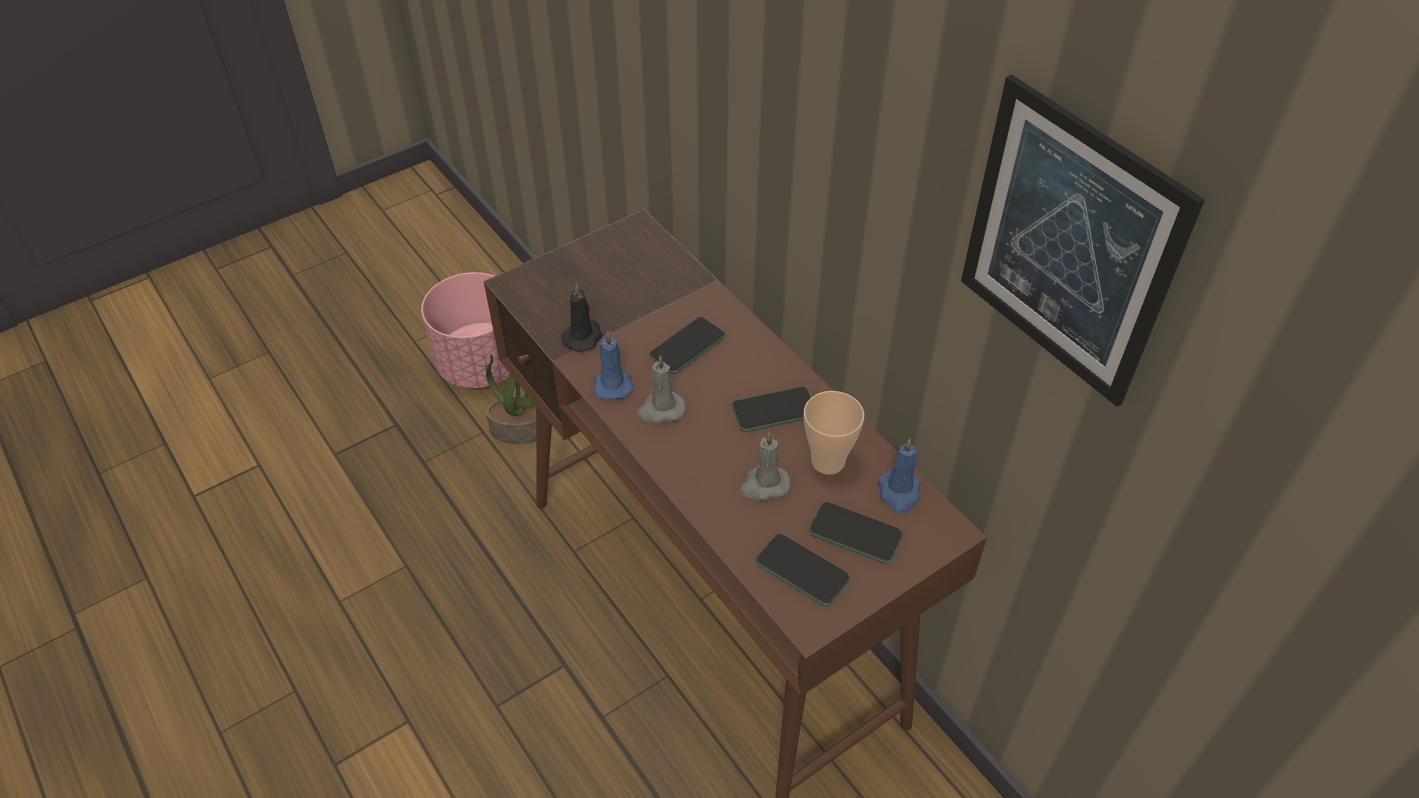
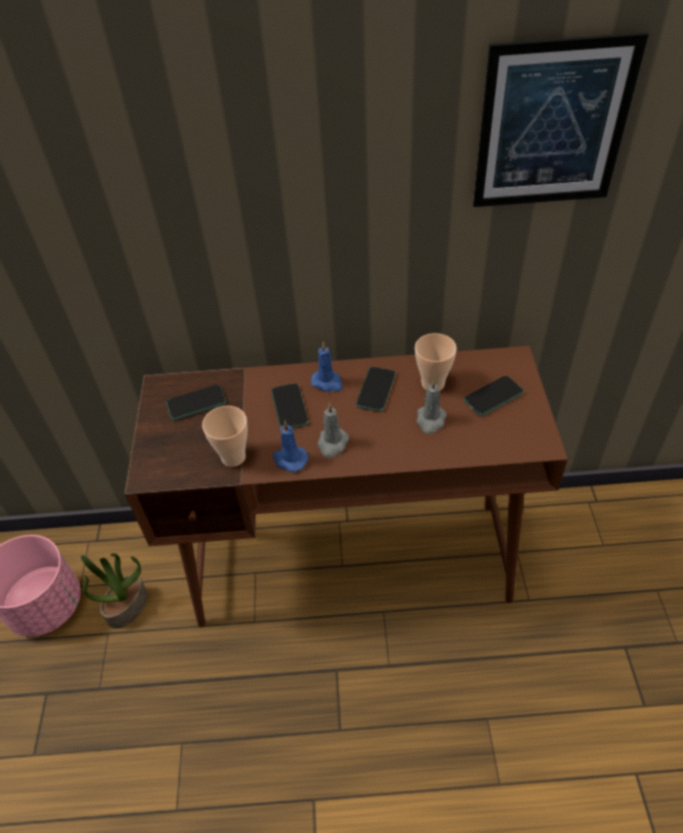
camera: 55 degrees left, 0 degrees up
black candle [561,283,603,352] -> cup [202,406,248,467]
phone [755,534,850,606] -> phone moved to [166,385,226,420]
blue candle [878,438,921,514] -> blue candle moved to [311,342,343,392]

